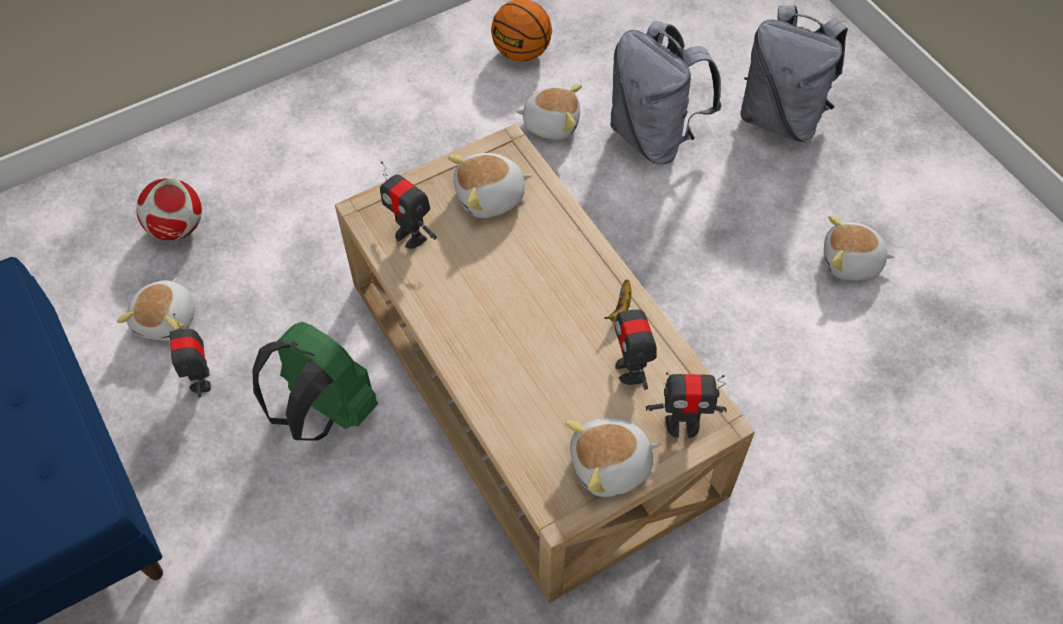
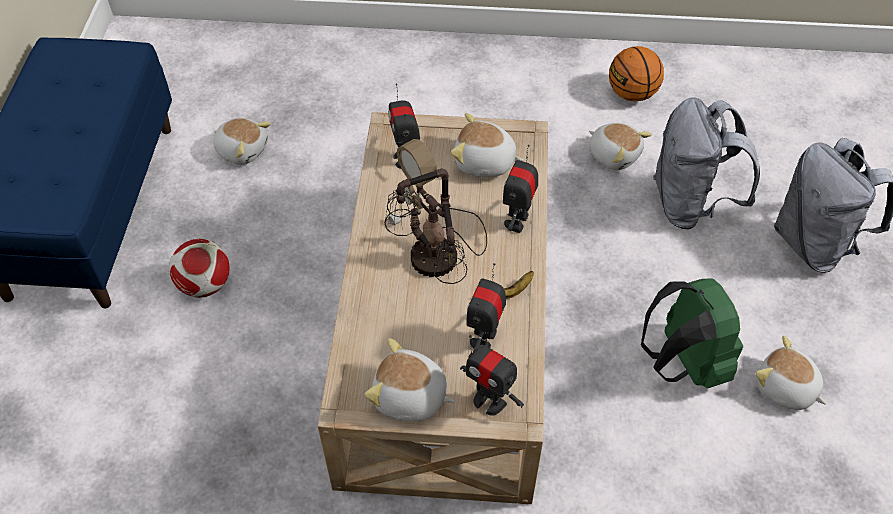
camera: 35 degrees right, 5 degrees down
plush toy [117,278,194,341] -> plush toy turned 105 degrees counterclockwise [214,118,271,165]
football [137,178,202,240] -> football moved to [169,239,229,298]
toy robot [169,314,211,398] -> toy robot moved to [503,145,538,233]
green backpack [252,321,378,441] -> green backpack moved to [641,279,743,389]
none -> table lamp [385,139,487,284]

